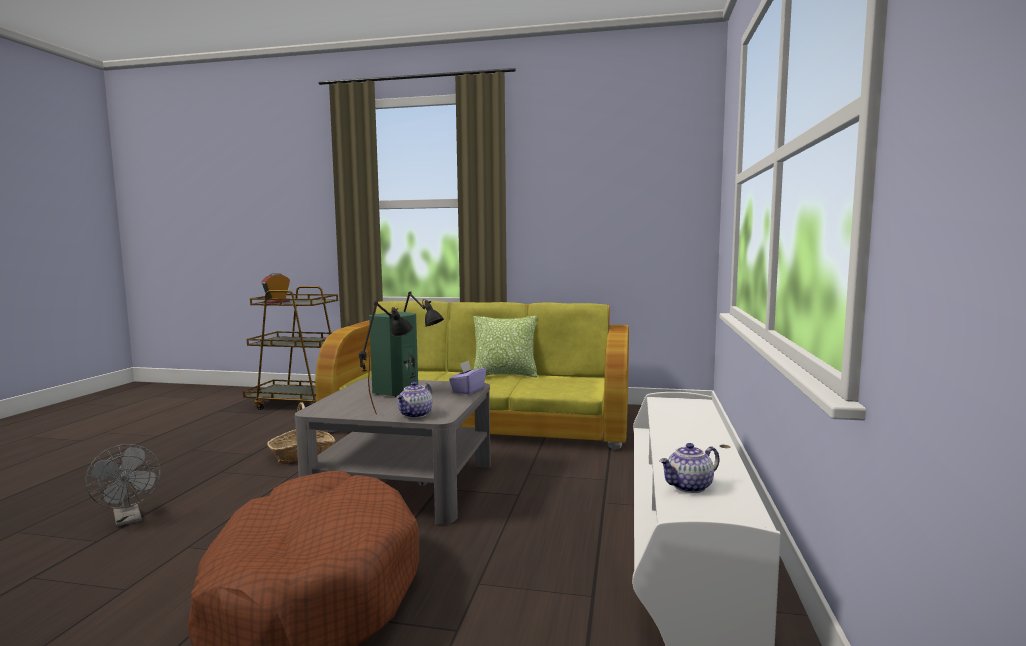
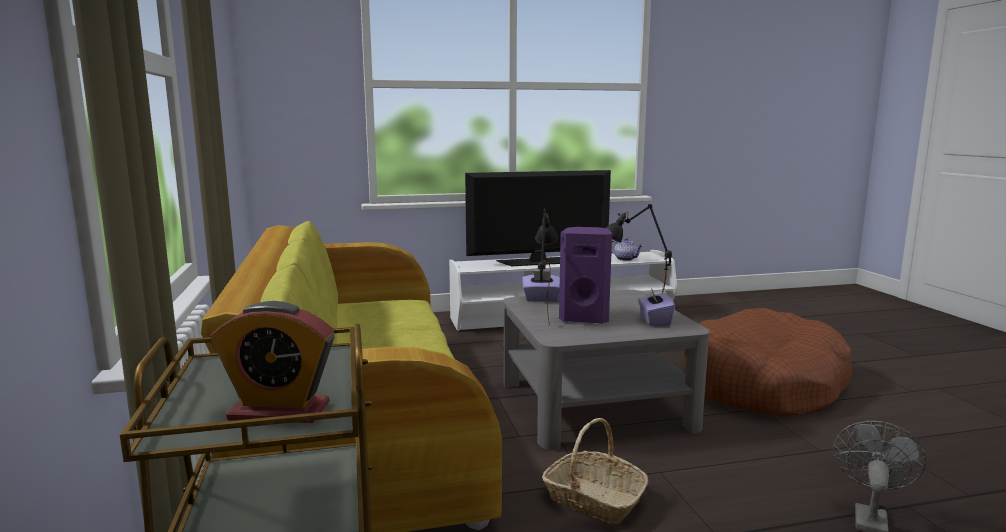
camera: 115 degrees left, 5 degrees up
green speaker [369,312,418,397] -> purple speaker [559,227,612,324]
teapot [396,382,433,418] -> none
pillow [474,316,538,377] -> none
none -> television [465,170,611,266]
none -> purple tissue box [638,286,675,326]

